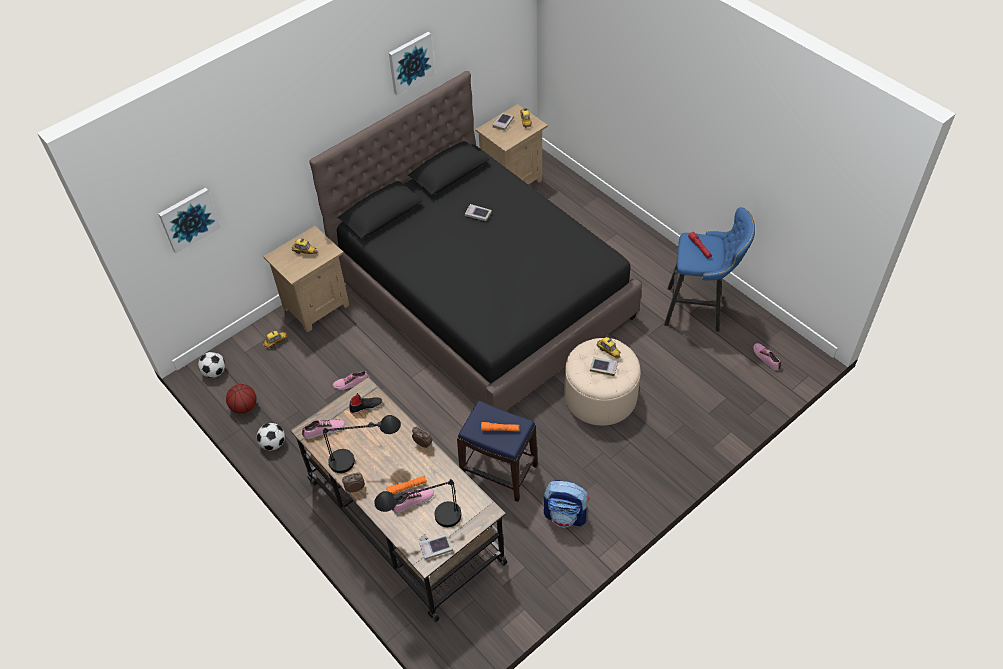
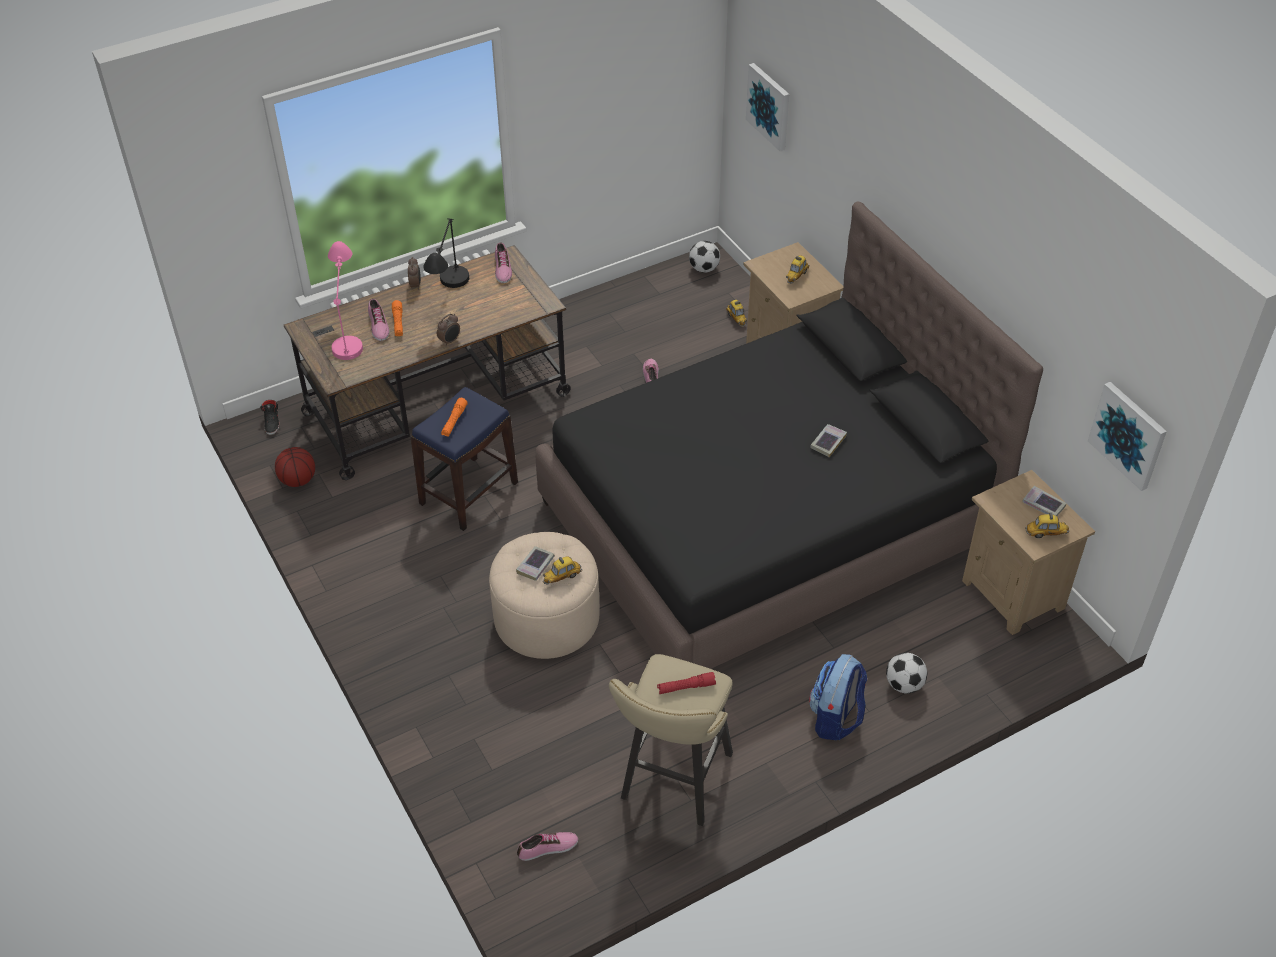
camera: 100 degrees right, 5 degrees down
basketball [226,384,257,414] -> basketball moved to [275,447,315,487]
football [257,423,285,451] -> football moved to [886,653,927,694]
black shoe [349,393,383,414] -> black shoe moved to [260,400,279,435]
black table lamp [374,479,461,527] -> pink table lamp [328,241,363,360]
picture [389,32,435,95] -> picture moved to [1088,382,1167,491]
book [419,534,453,560] -> none
backpack [544,480,589,527] -> backpack moved to [809,654,867,740]
blue stool [664,207,755,332] -> beige stool [609,654,733,826]

